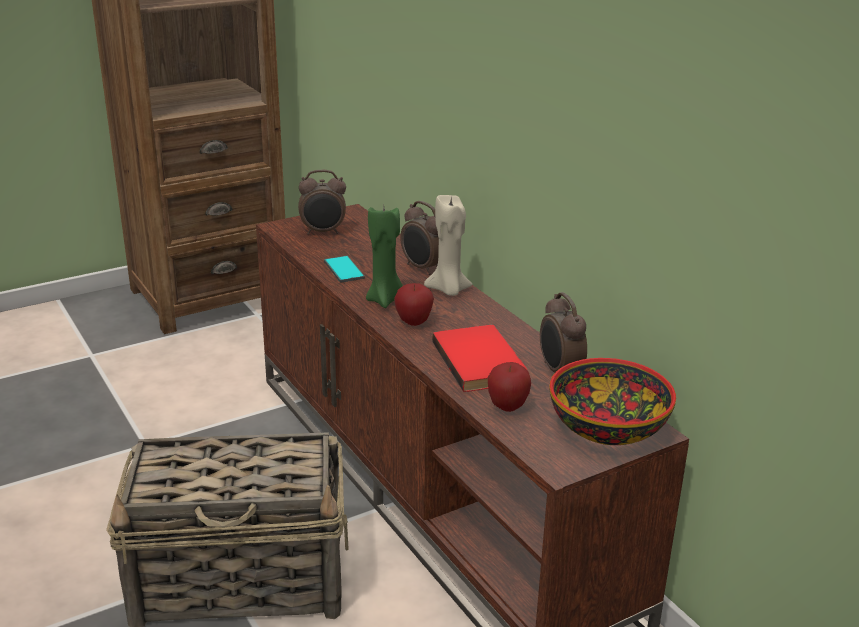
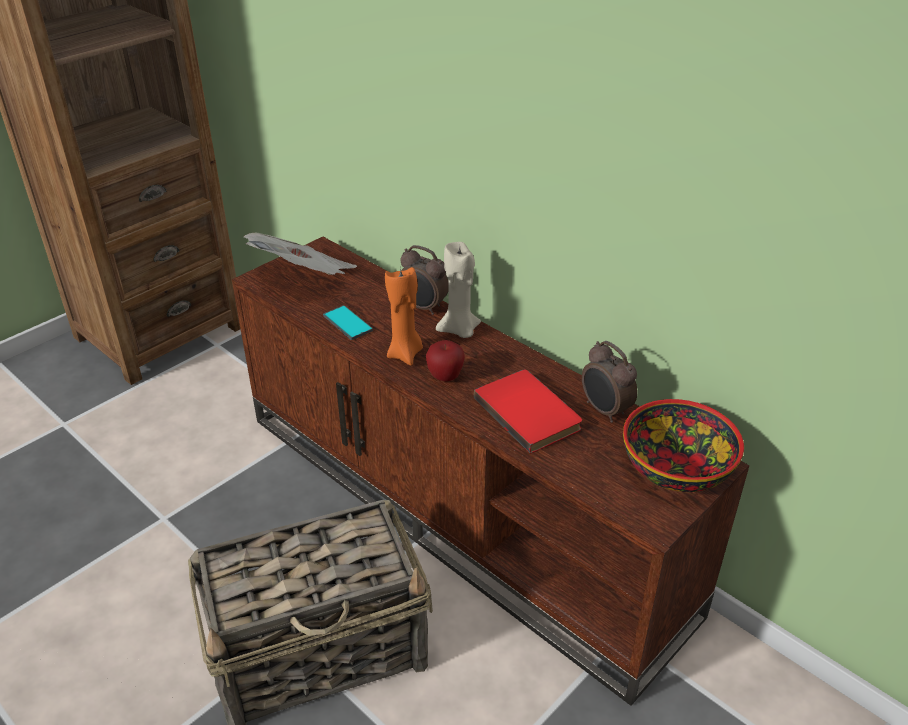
camera: 15 degrees left, 10 degrees up
alarm clock [298,170,346,235] -> newspaper [244,233,357,275]
green candle [366,206,403,308] -> orange candle [385,266,423,366]
apple [488,362,531,412] -> none

